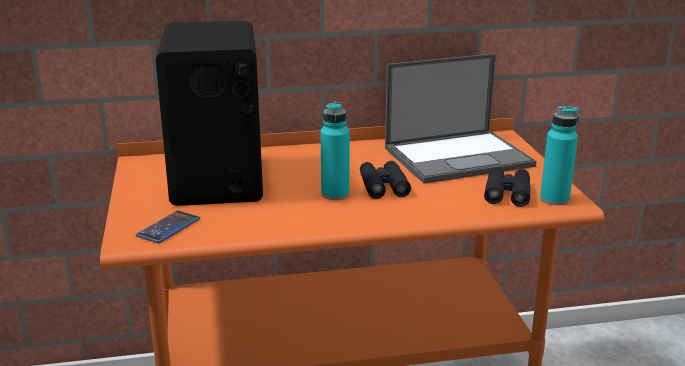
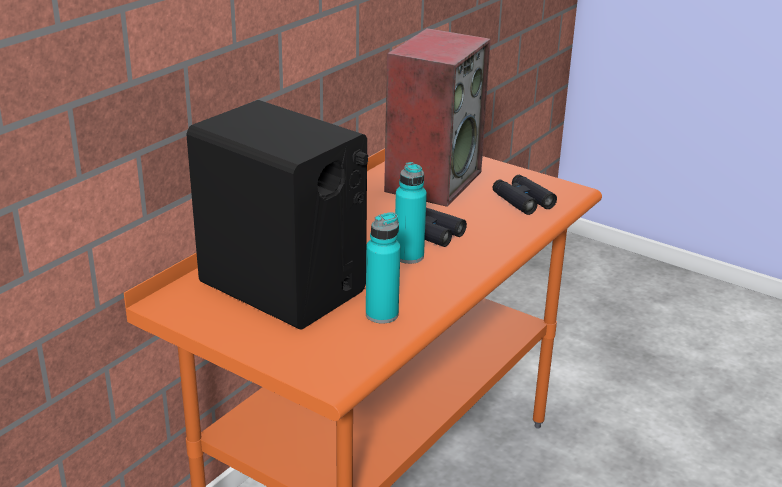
camera: 45 degrees left, 5 degrees up
phone [136,210,200,243] -> none
laptop [385,53,537,184] -> speaker [384,28,491,207]
turquoise bottle [540,106,579,205] -> turquoise bottle moved to [366,212,401,324]

